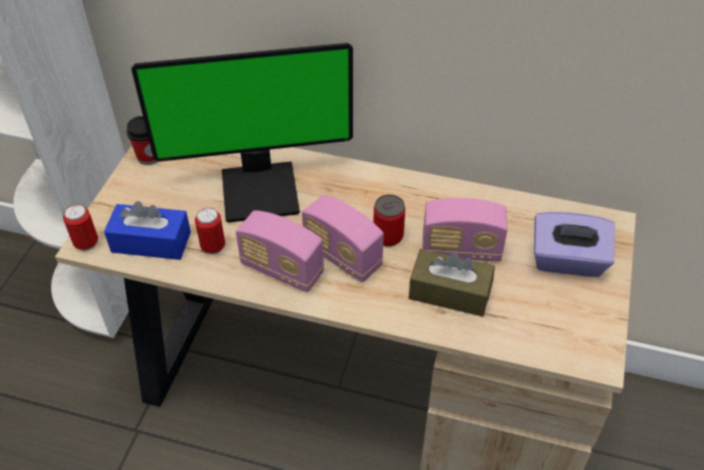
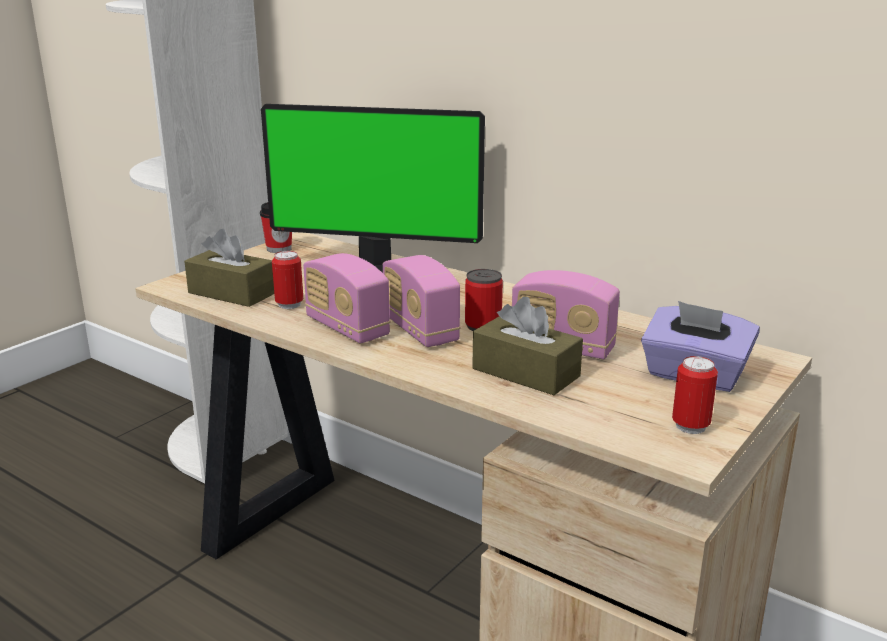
camera: 20 degrees right, 25 degrees down
can [63,204,98,251] -> can moved to [672,356,718,434]
blue tissue box [104,201,191,260] -> brown tissue box [184,229,274,307]

